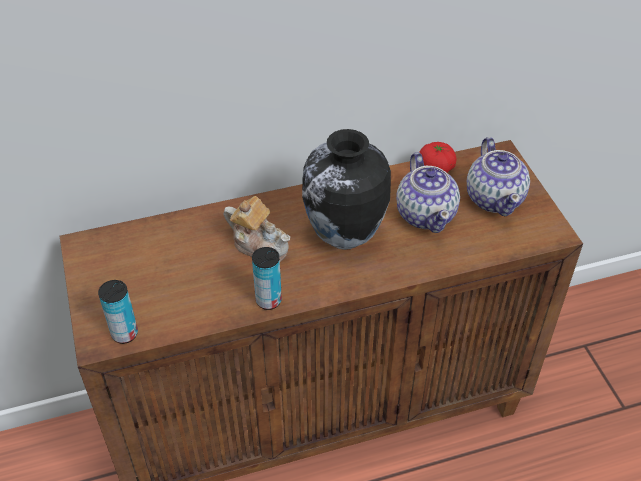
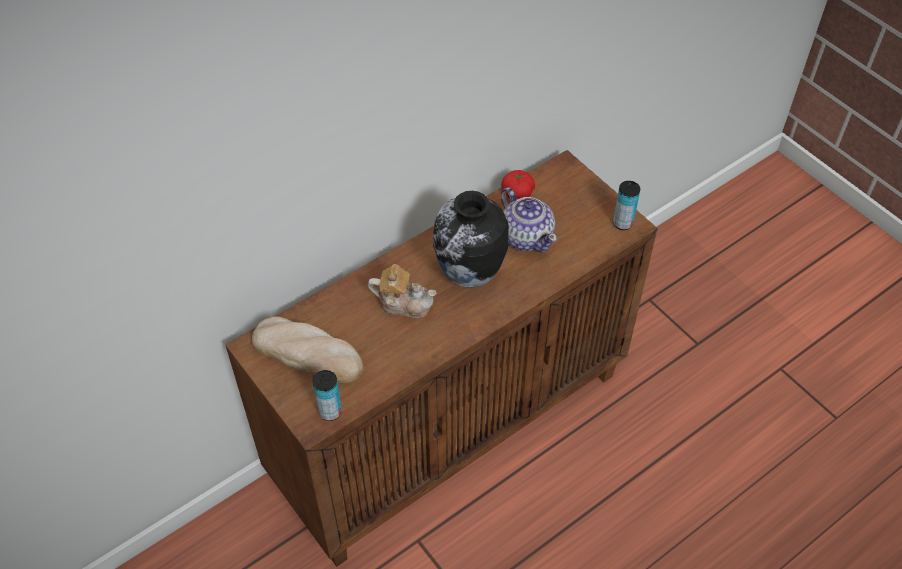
camera: 20 degrees left, 5 degrees up
can [252,247,282,310] -> can moved to [613,181,640,230]
teapot [467,137,530,216] -> none
none -> bread [252,317,363,384]

